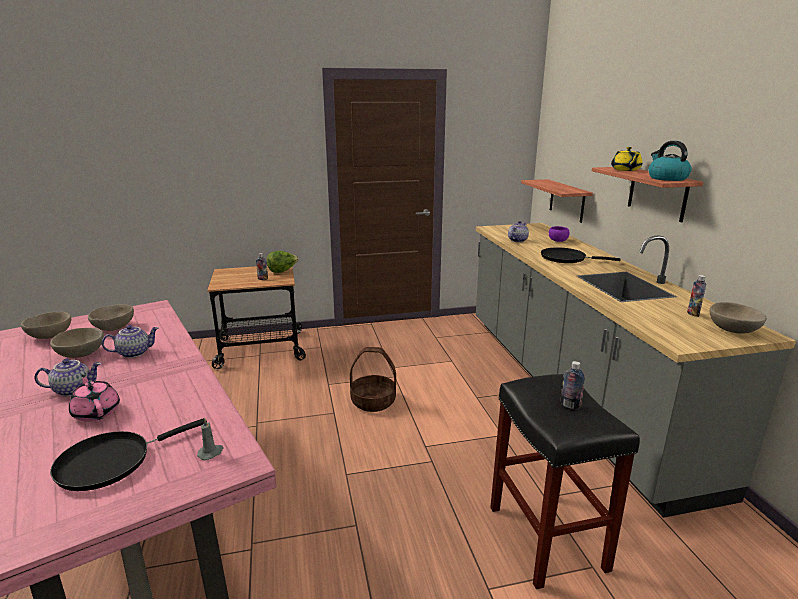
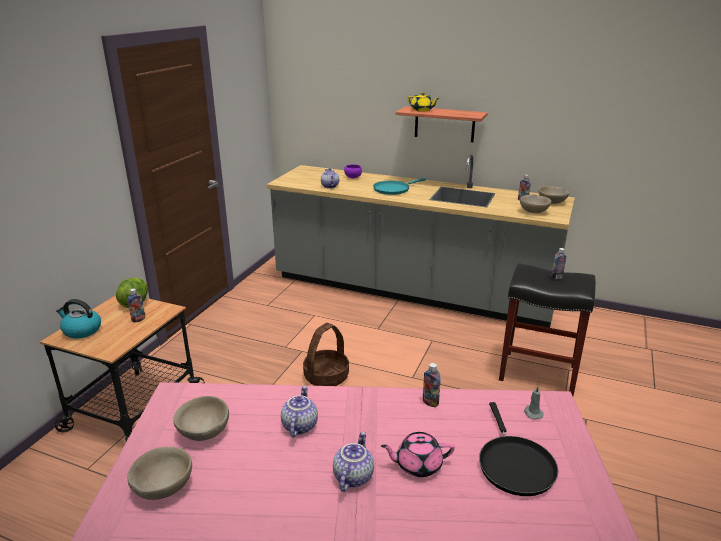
camera: 55 degrees left, 5 degrees up
beige bowl [50,328,104,358] -> beige bowl moved to [520,194,551,213]
shelf [521,179,593,223] -> none
black frying pan [541,247,621,263] -> turquoise frying pan [373,178,426,195]
kettle [648,141,692,181] -> kettle moved to [56,299,101,339]
none -> bottle [423,363,441,407]

